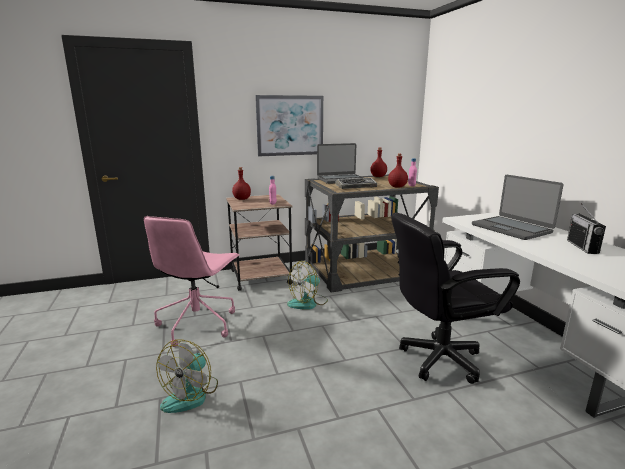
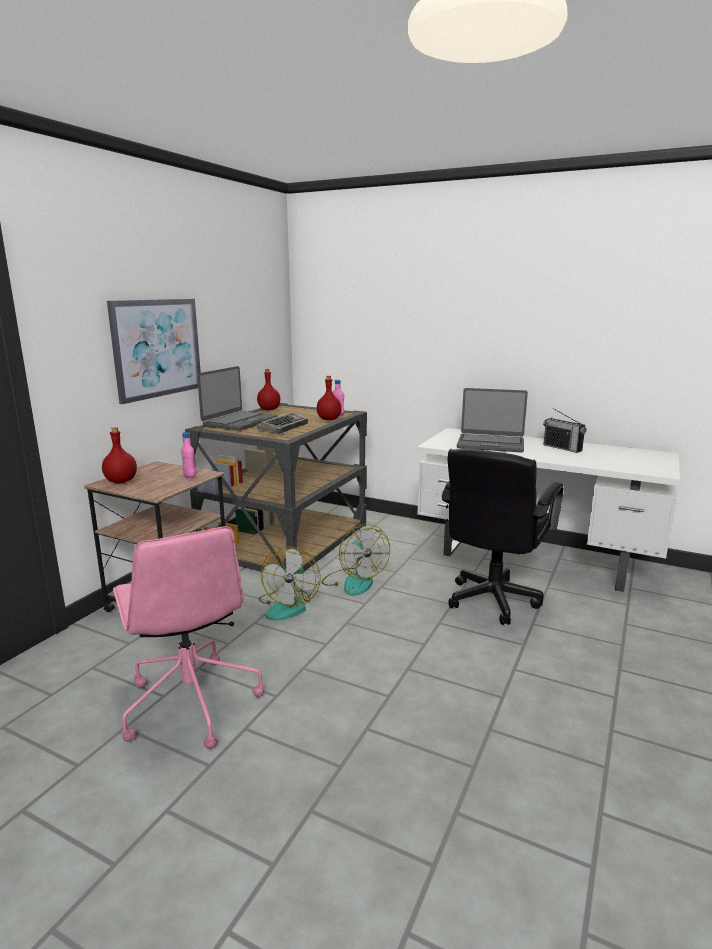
camera: 45 degrees left, 0 degrees up
fan [156,339,218,413] -> fan moved to [322,524,390,596]

